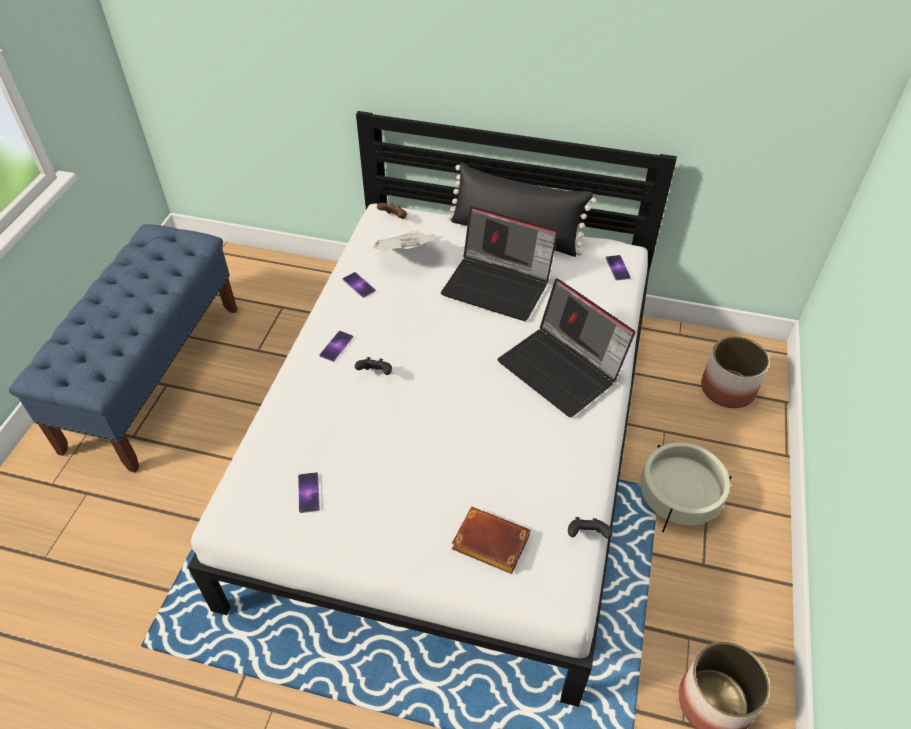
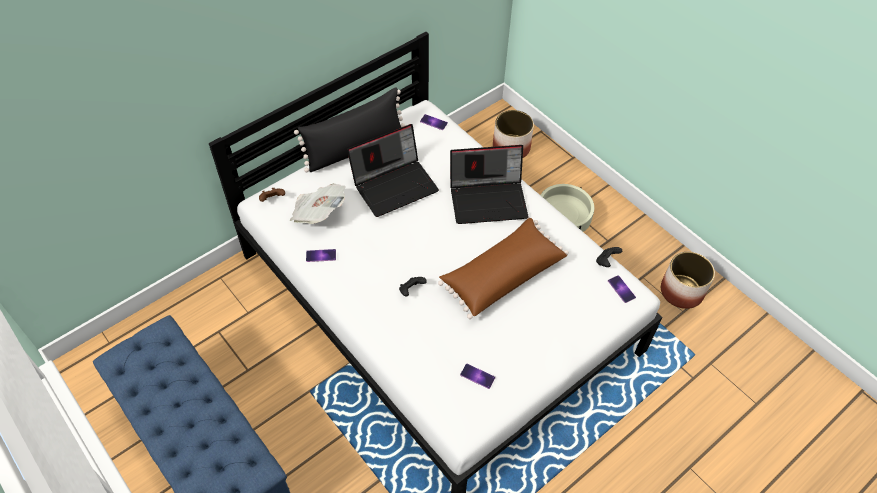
camera: 55 degrees left, 5 degrees up
phone [319,331,353,362] -> phone moved to [608,275,636,303]
brown book [452,507,530,574] -> none
none -> brown pillow [438,218,569,319]

